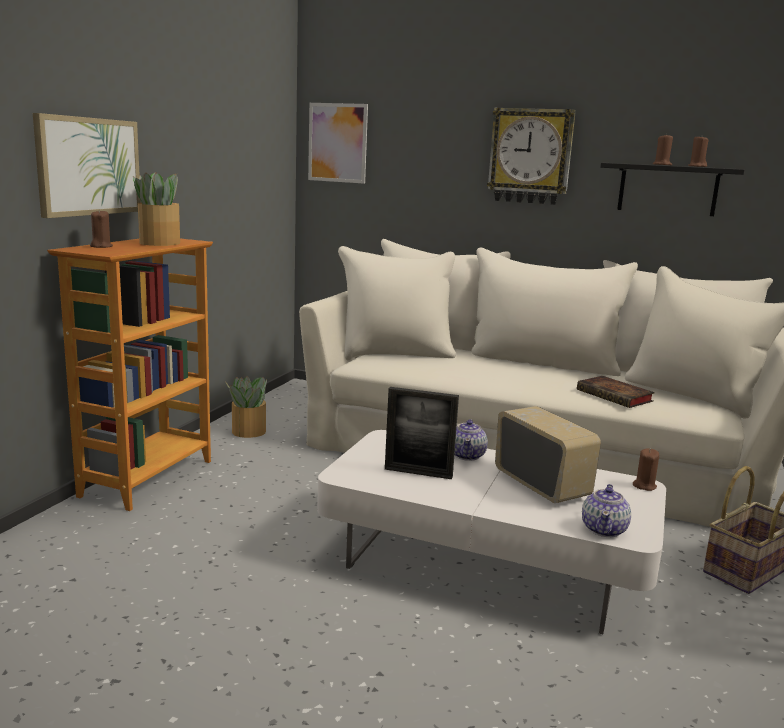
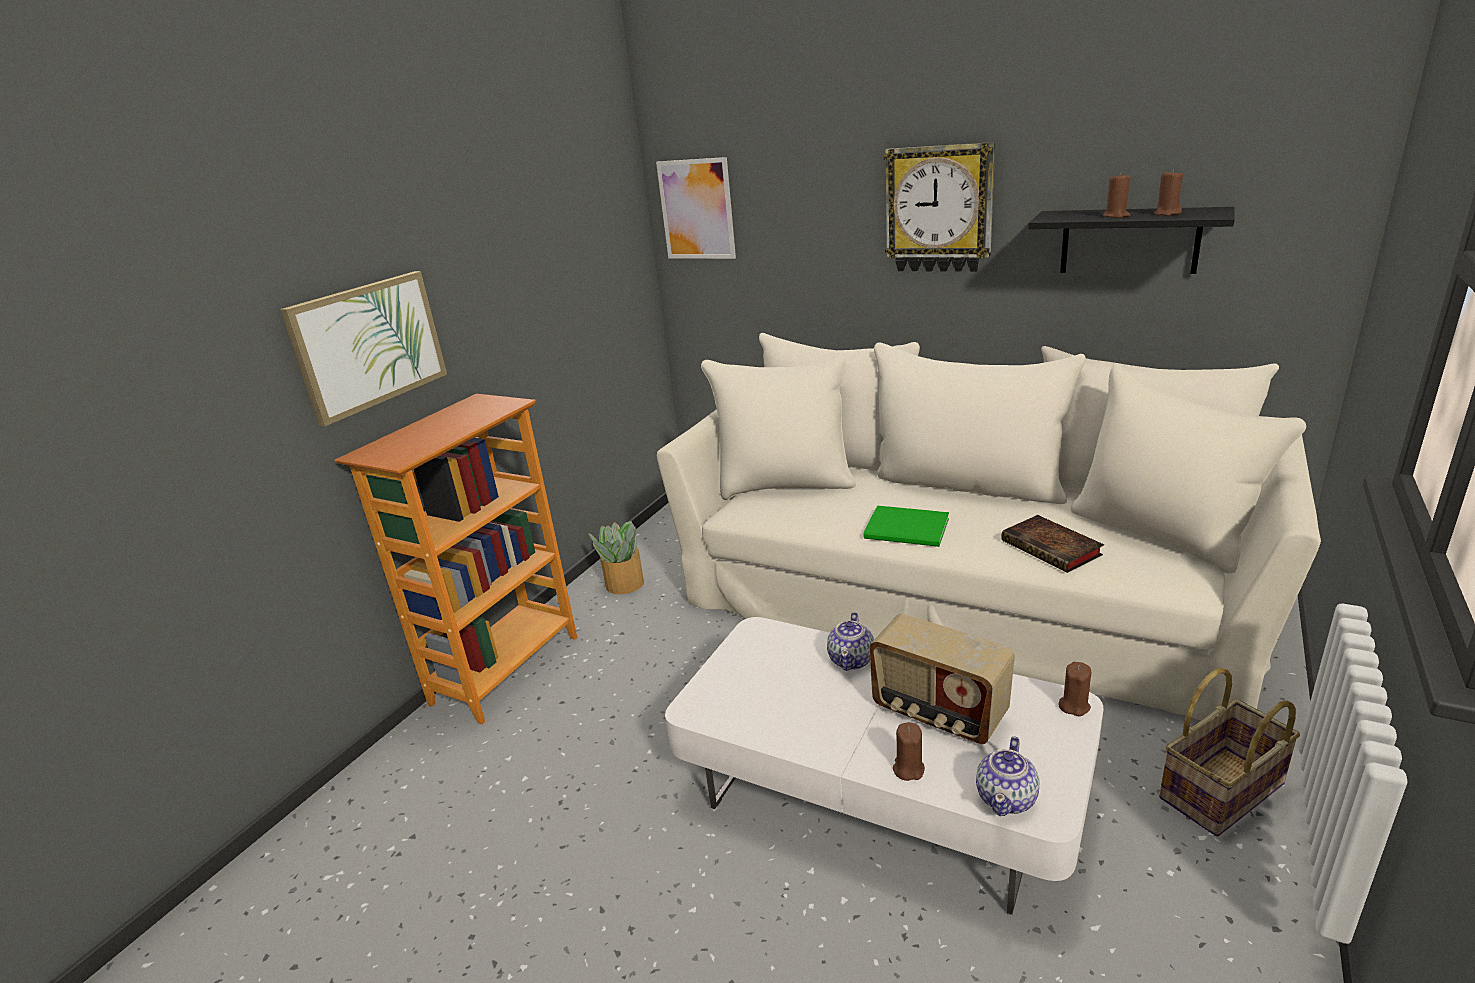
camera: 10 degrees right, 10 degrees up
brown candle [90,209,113,248] -> brown candle moved to [893,722,925,781]
potted plant [133,172,180,246] -> none
picture frame [385,387,459,479] -> none
radio [495,406,601,503] -> radio turned 150 degrees clockwise [869,614,1015,744]
none -> green book [864,506,949,547]

